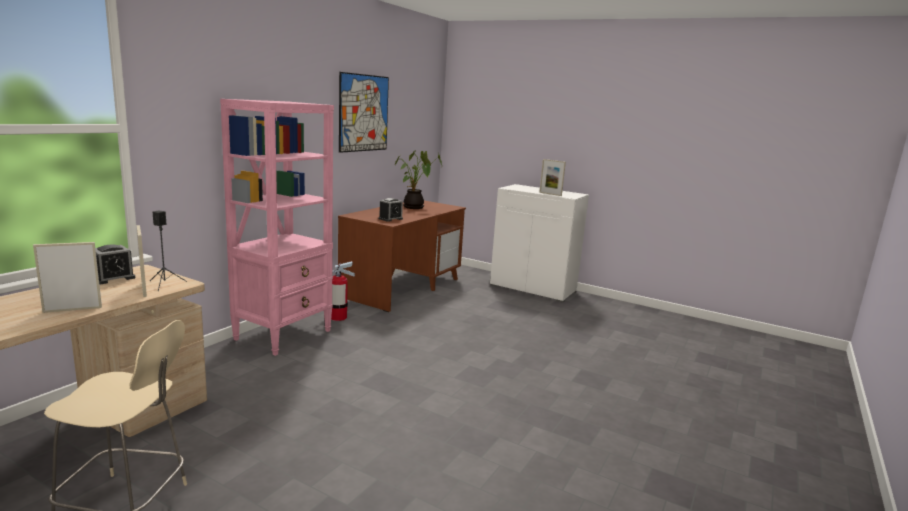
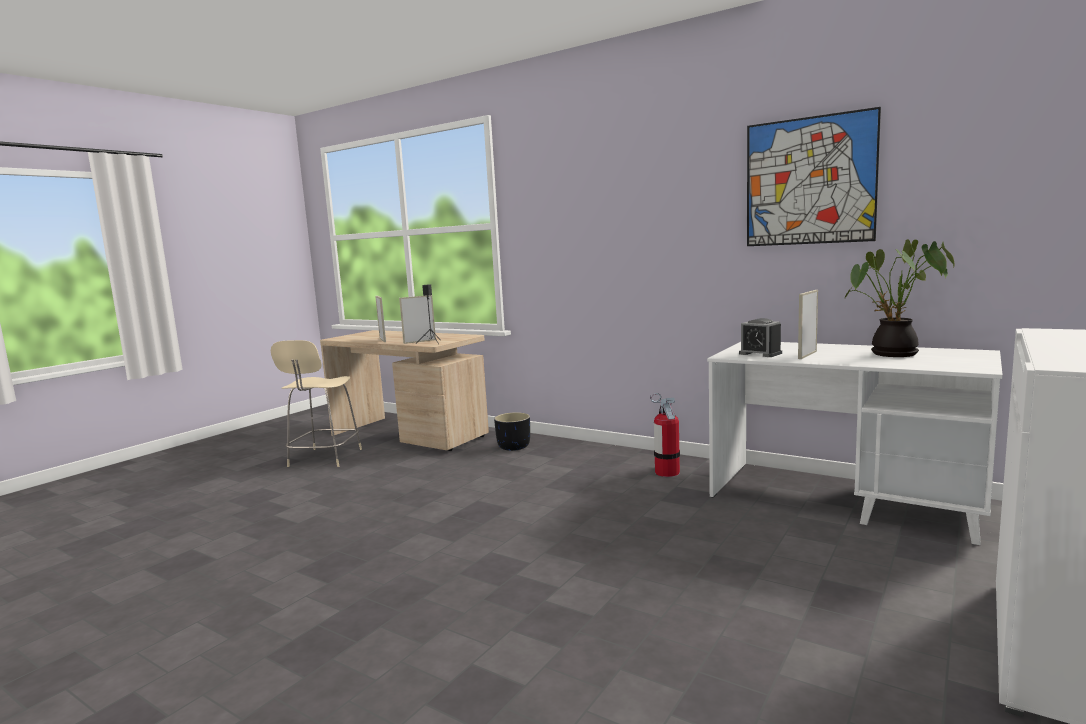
camera: 95 degrees right, 5 degrees down
alarm clock [95,245,135,285] -> none
pink bookcase [220,99,334,356] -> none
brown desk [338,201,466,312] -> white desk [707,342,1003,545]
picture frame [539,159,566,196] -> picture frame moved to [798,290,818,359]
none -> black planter [494,412,530,451]

